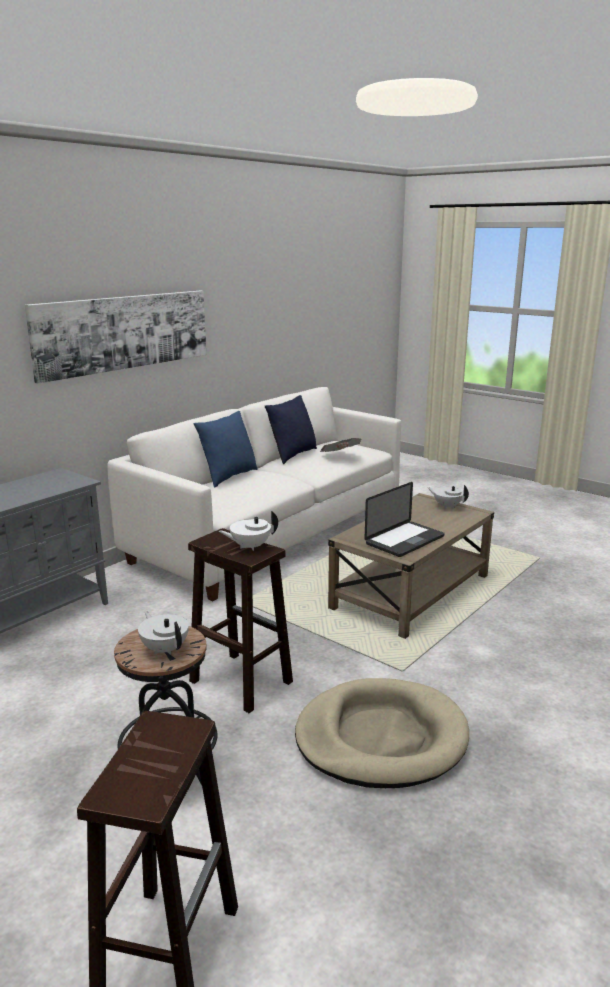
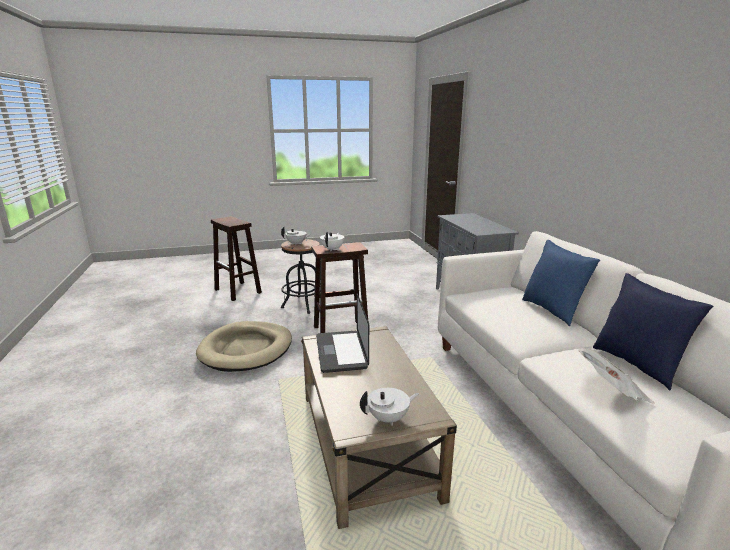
camera: 125 degrees right, 0 degrees up
picture [24,291,206,384] -> none

